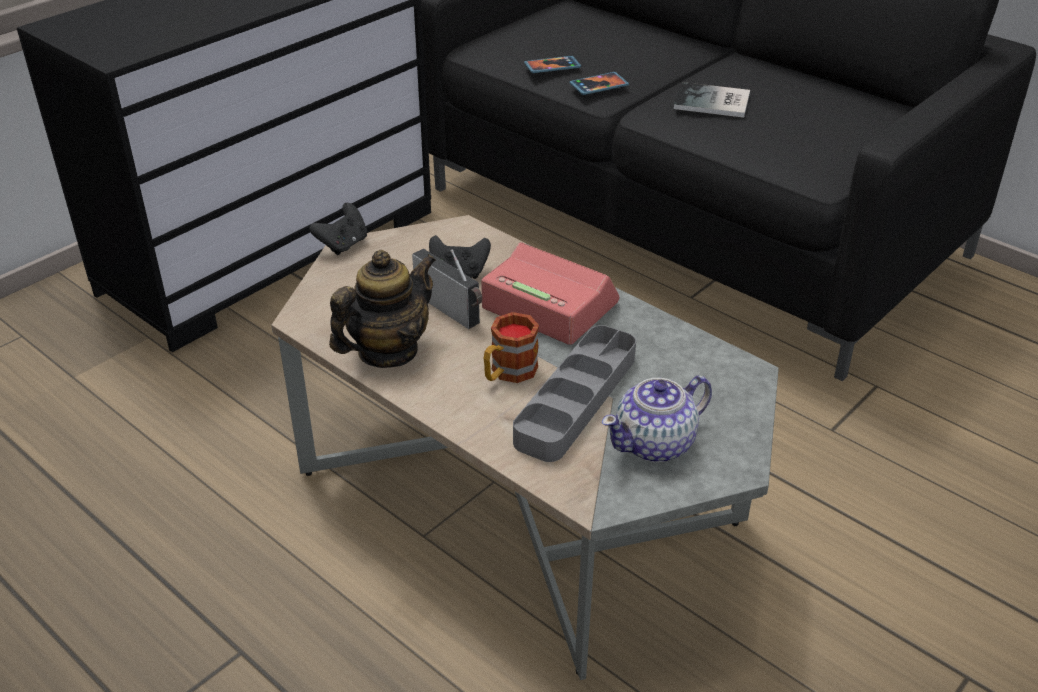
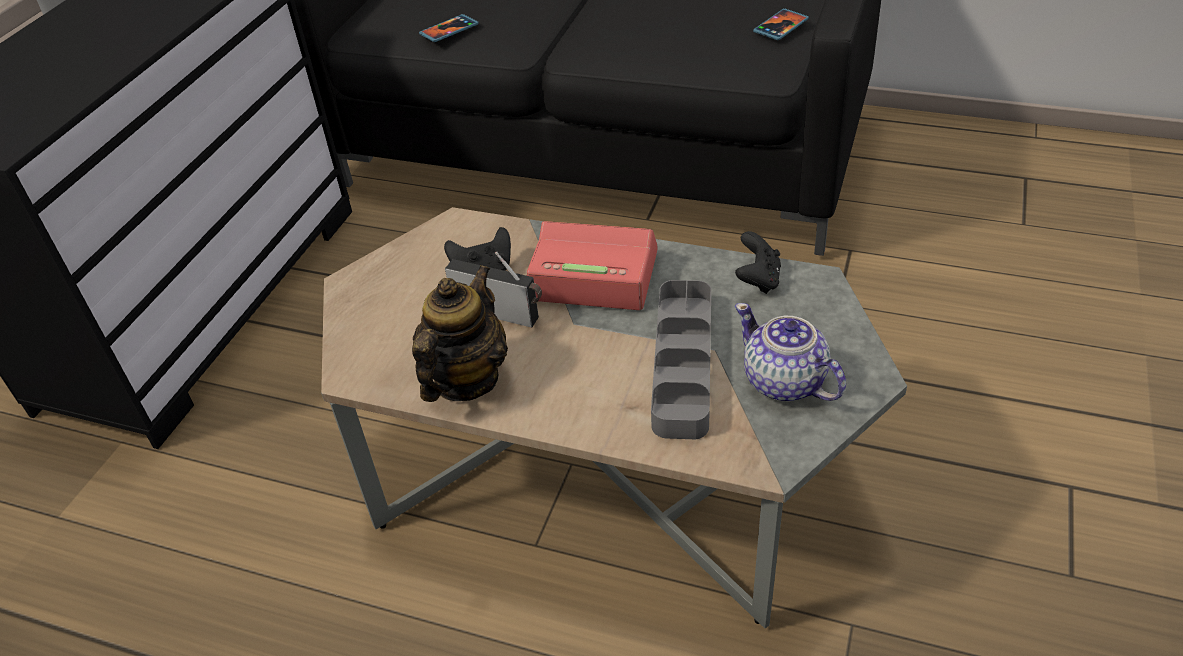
camera: 20 degrees left, 5 degrees up
black game controller [309,203,367,255] -> black game controller moved to [735,231,781,294]
mug [484,312,539,383] -> none
phone [570,72,629,95] -> phone moved to [753,8,809,40]
teapot [602,375,712,462] -> teapot turned 105 degrees clockwise [735,303,846,401]
book [674,82,750,118] -> none

